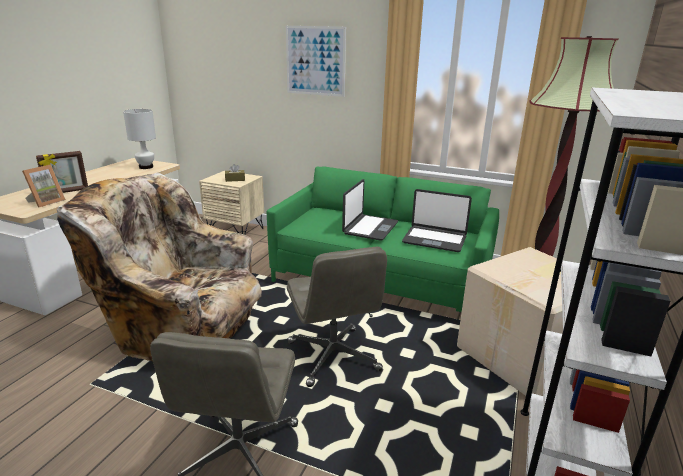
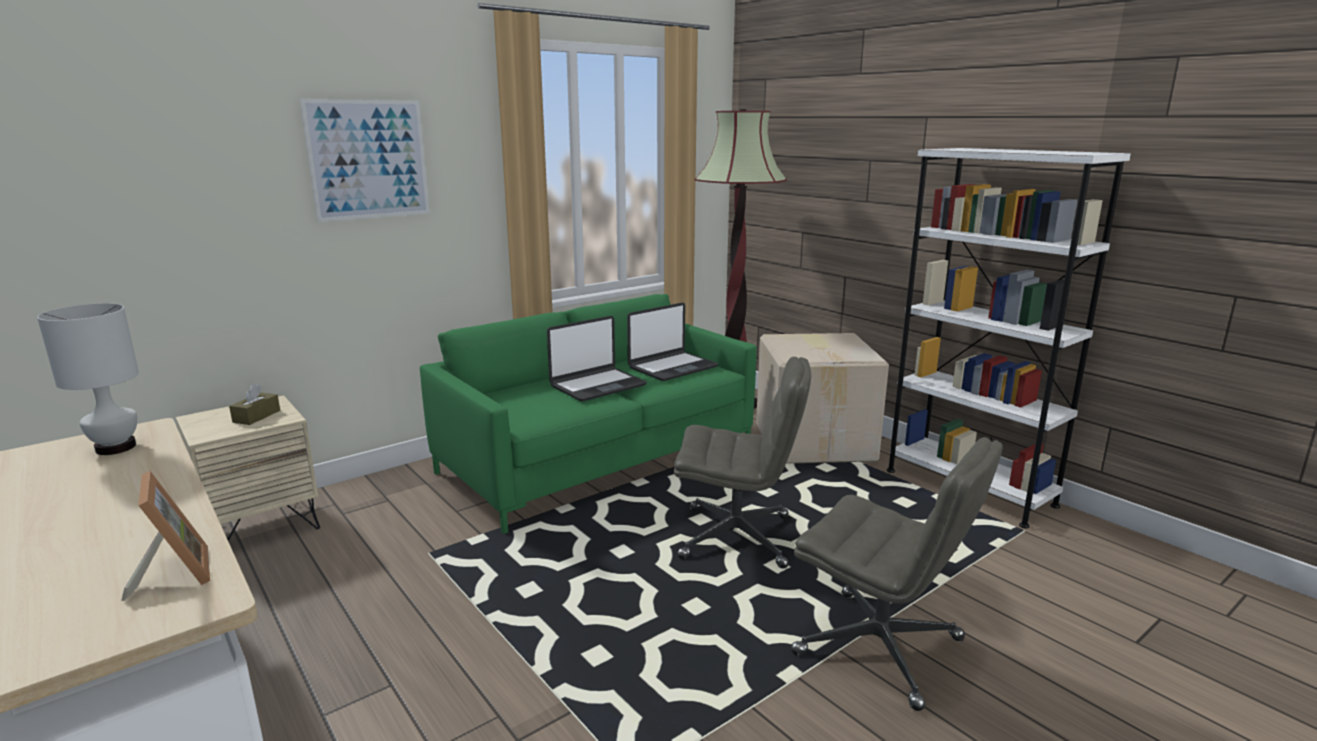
camera: 60 degrees left, 5 degrees down
picture frame [36,151,88,193] -> none
beige armchair [56,173,262,361] -> none
laptop [342,179,398,241] -> laptop turned 90 degrees clockwise [547,316,647,402]

